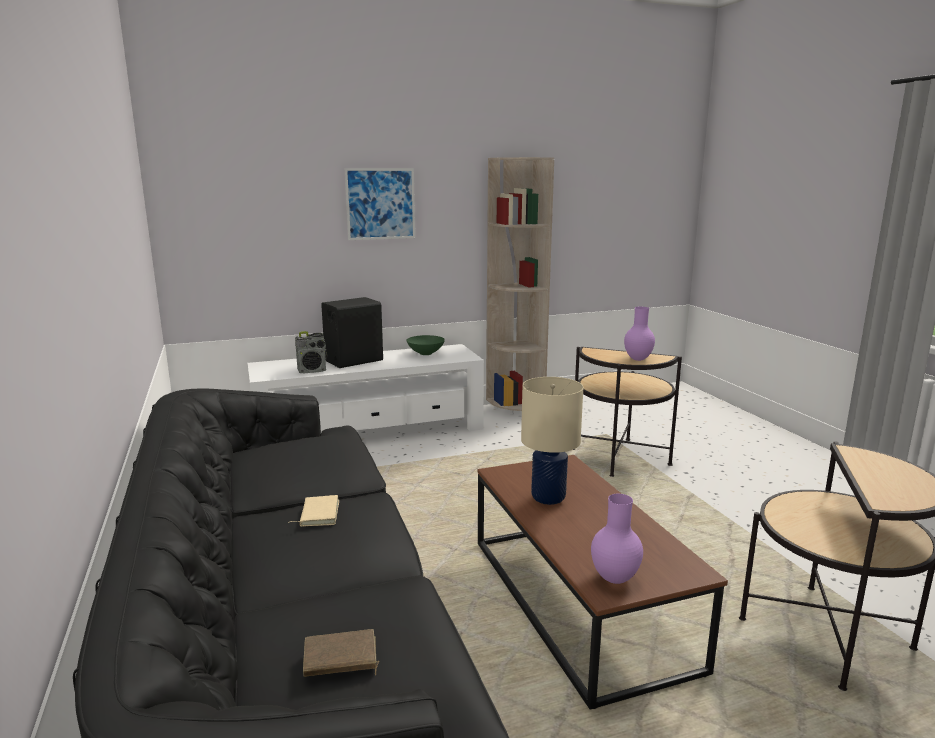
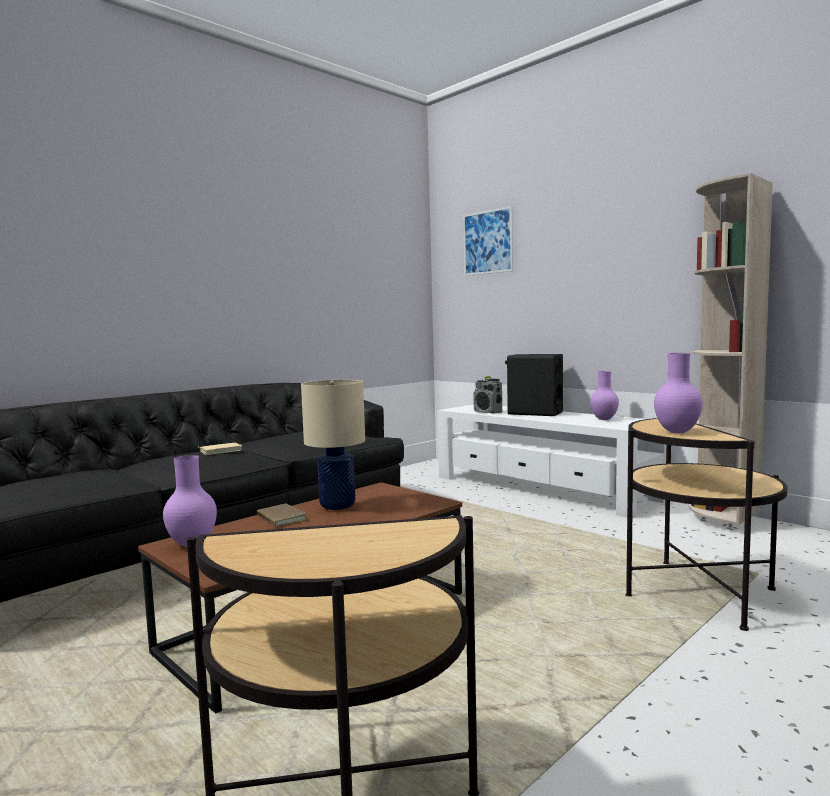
camera: 65 degrees right, 10 degrees down
brown book [303,629,379,677] -> brown book moved to [257,503,306,527]
picture [345,168,415,240] -> picture moved to [463,206,513,276]
green bowl [407,335,445,355] -> purple vase [590,371,619,420]

